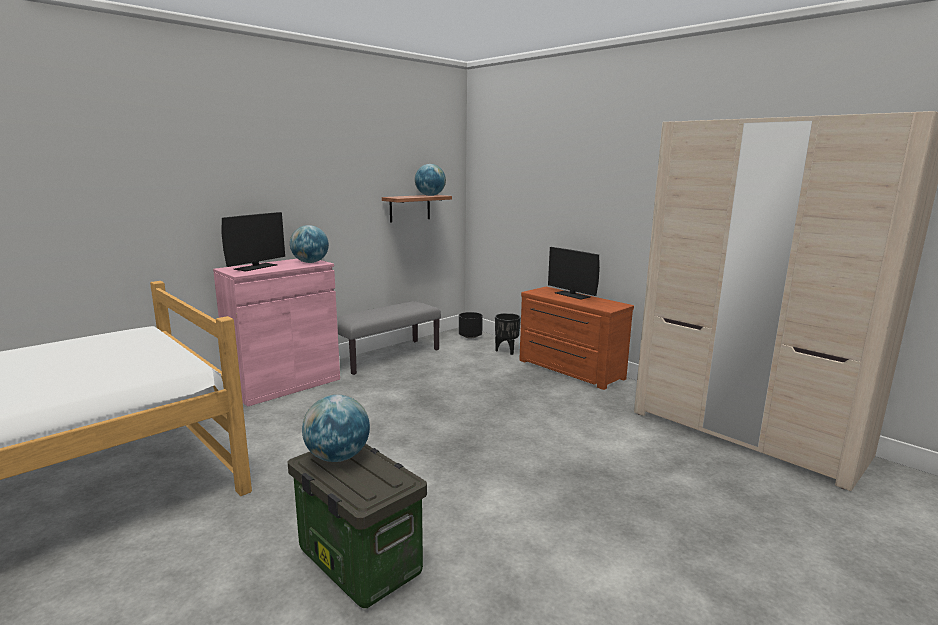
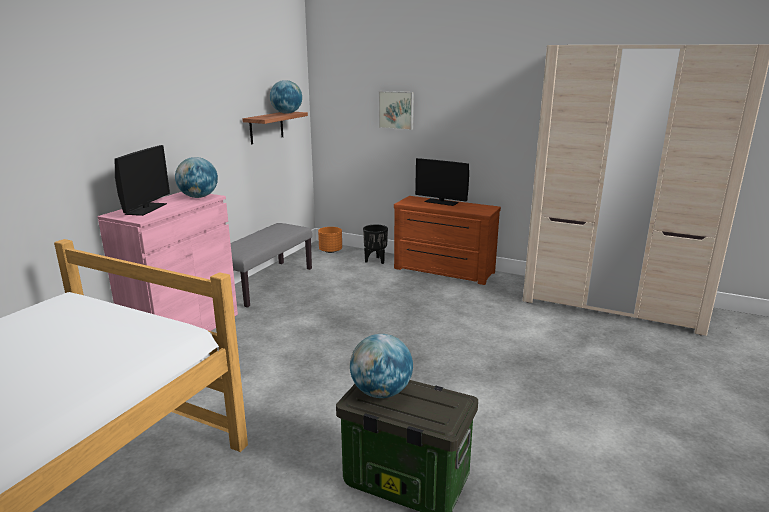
camera: 20 degrees left, 5 degrees up
black planter [459,312,483,338] -> orange planter [318,227,342,253]
none -> picture [379,91,414,130]

